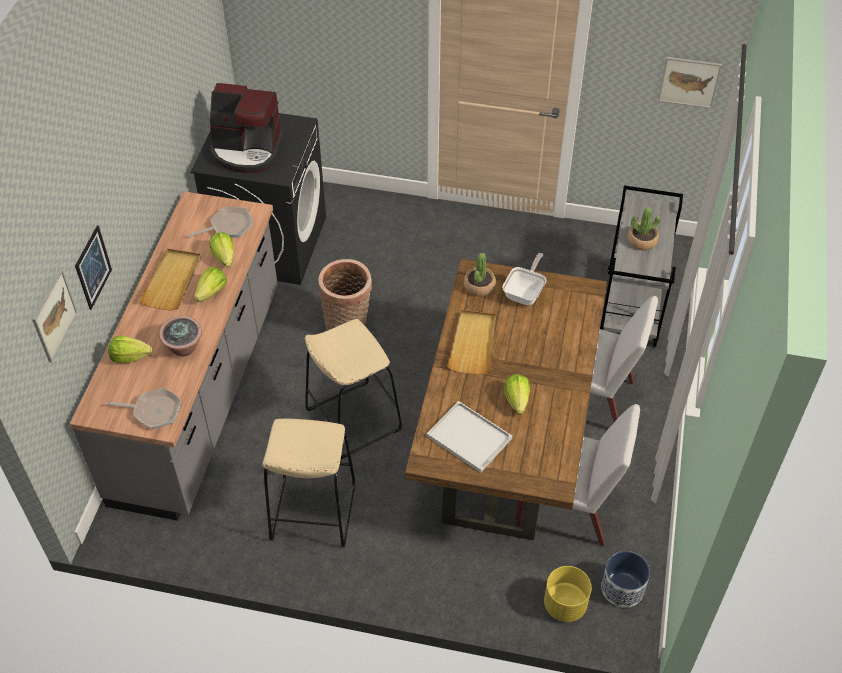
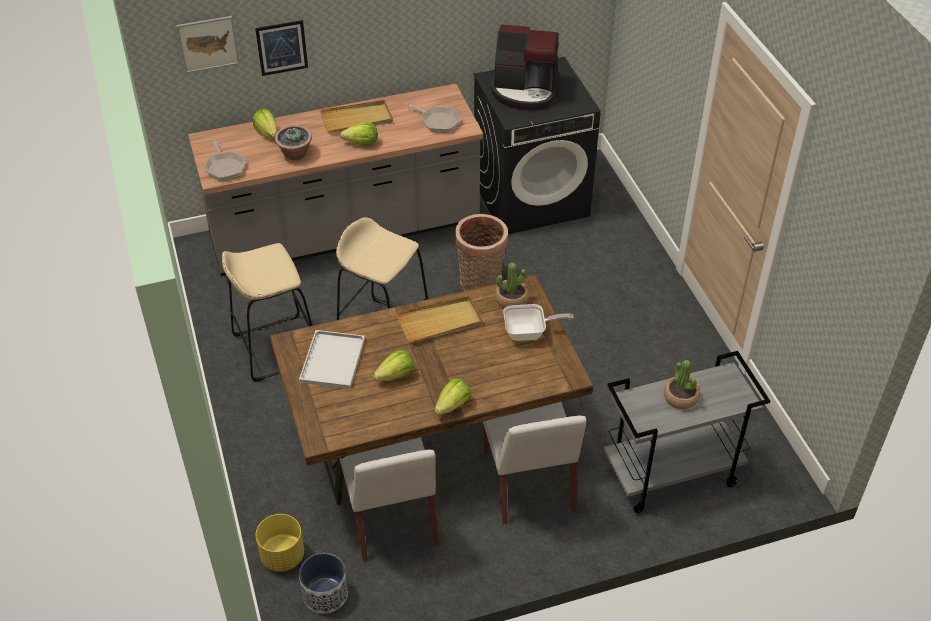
camera: 60 degrees right, 5 degrees down
coffee machine [210,83,285,173] -> coffee machine turned 60 degrees counterclockwise [491,24,560,110]
lettuce [210,232,234,267] -> lettuce moved to [434,378,471,415]
picture [658,57,722,109] -> none

